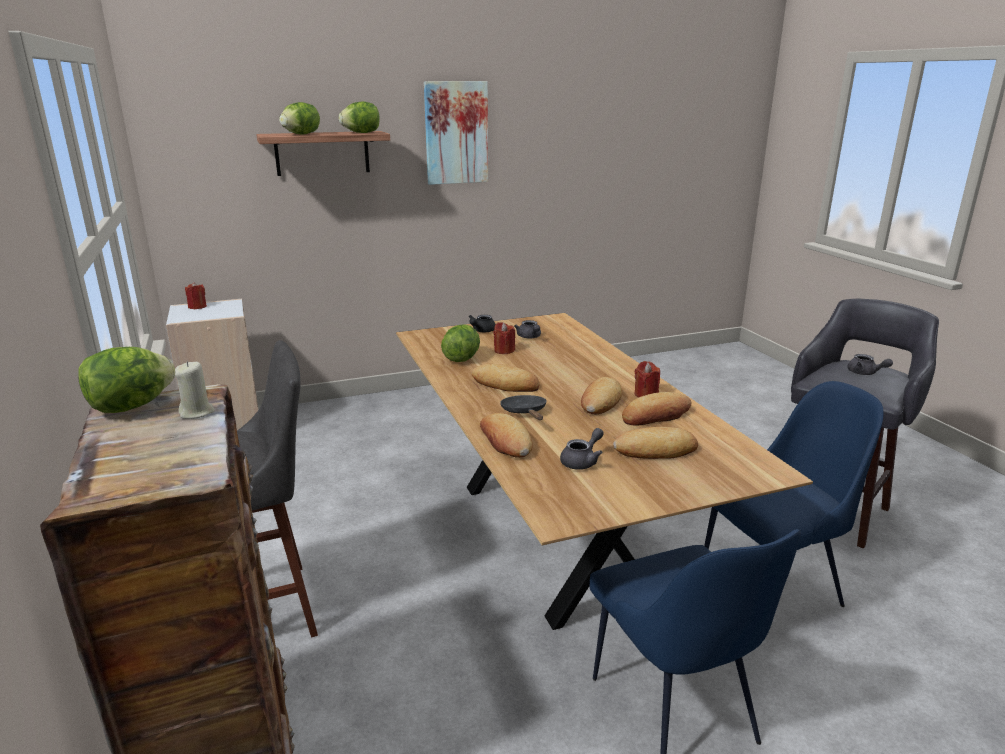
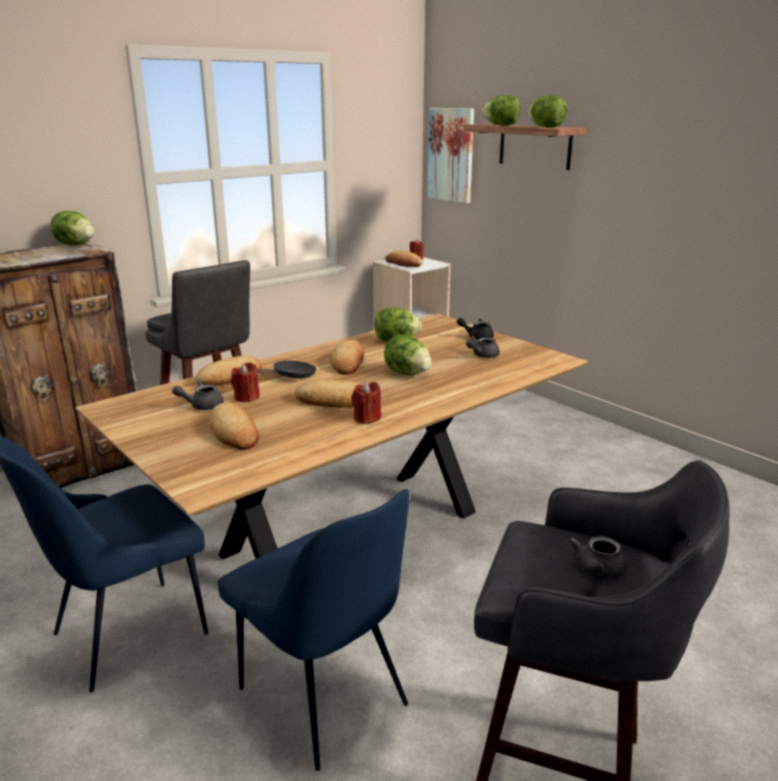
camera: 70 degrees right, 0 degrees up
beige candle [175,361,215,419] -> none
picture [424,81,488,185] -> picture moved to [427,108,474,203]
red candle [493,322,515,354] -> red candle moved to [231,362,260,402]
grey teapot [560,428,604,470] -> grey teapot turned 135 degrees clockwise [172,381,224,410]
bread [622,392,692,425] -> bread moved to [386,251,423,267]
none -> lettuce [384,335,432,375]

